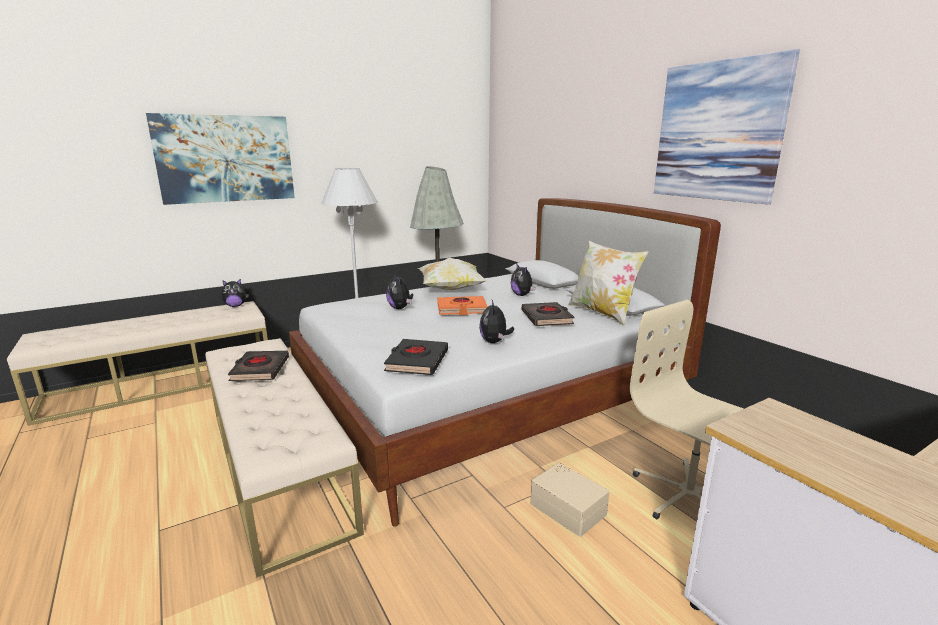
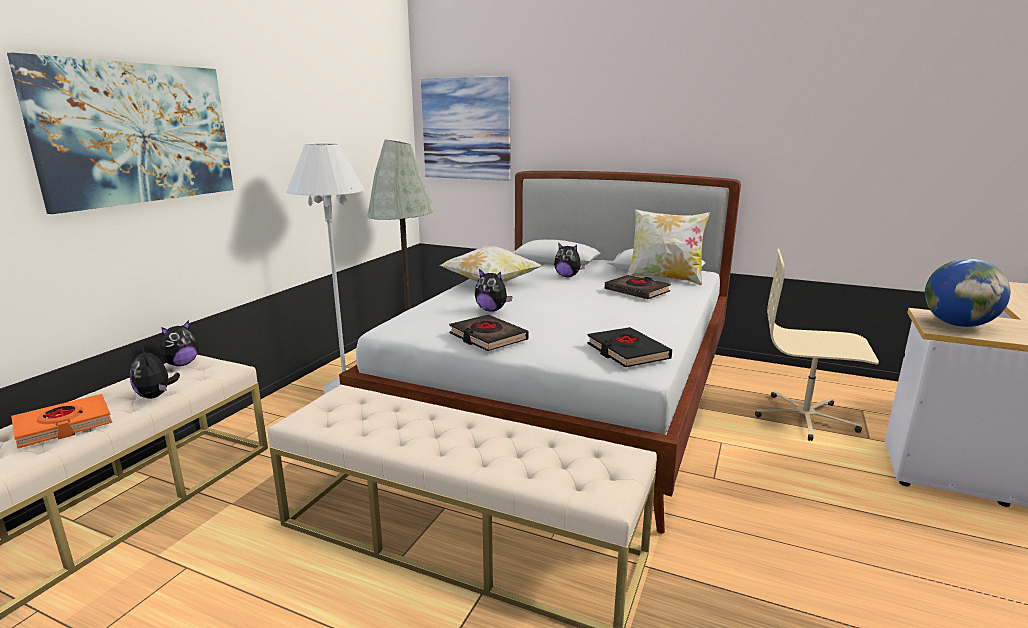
camera: 35 degrees left, 0 degrees up
black book [228,351,289,381] -> black book moved to [449,315,529,351]
orange book [437,296,488,315] -> orange book moved to [11,394,112,448]
plush toy [479,300,514,343] -> plush toy moved to [130,347,180,399]
beige storage box [531,463,609,537] -> none
picture [654,49,800,204] -> picture moved to [421,76,511,181]
none -> globe [925,259,1010,327]

